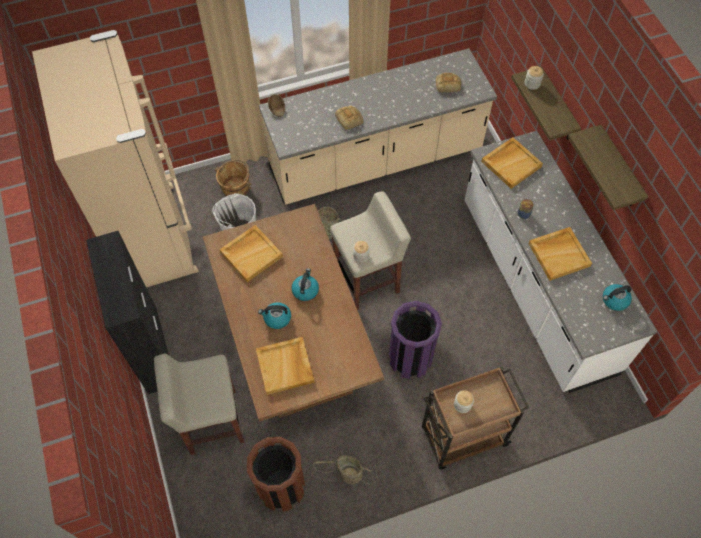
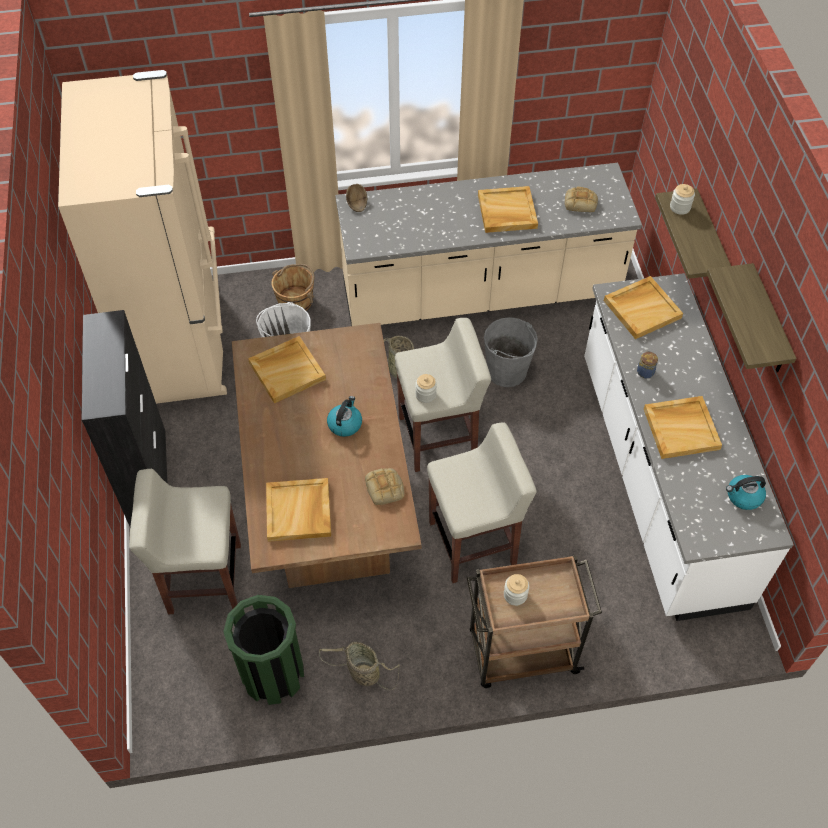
camera: 10 degrees right, 5 degrees down
brown trash can [247,437,305,512] -> green trash can [223,595,304,705]
kettle [258,302,291,329] -> none
bread [335,106,363,130] -> bread moved to [365,468,404,505]
purple trash can [389,301,442,379] -> beige stool [427,422,537,583]
none -> beige tray [478,186,538,233]
none -> grey bucket [484,317,538,387]

